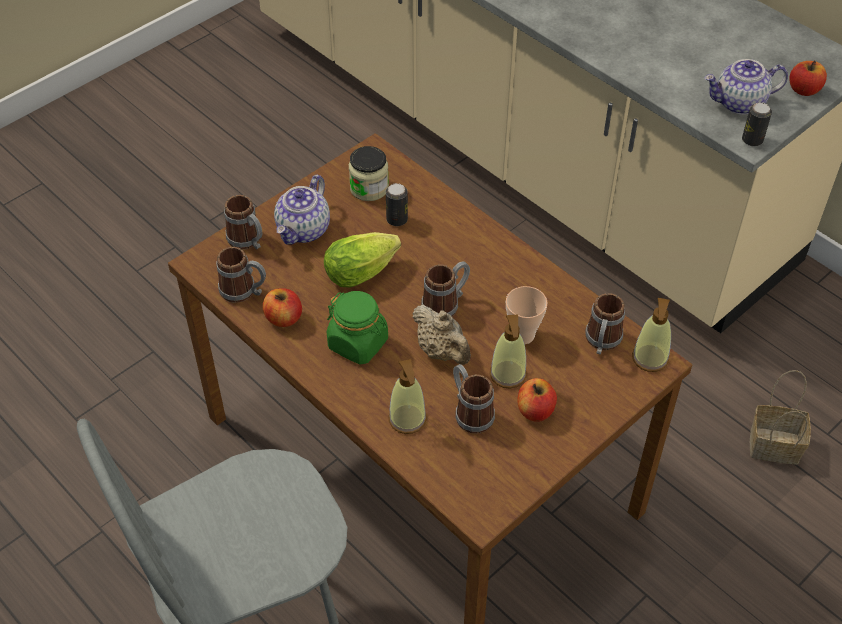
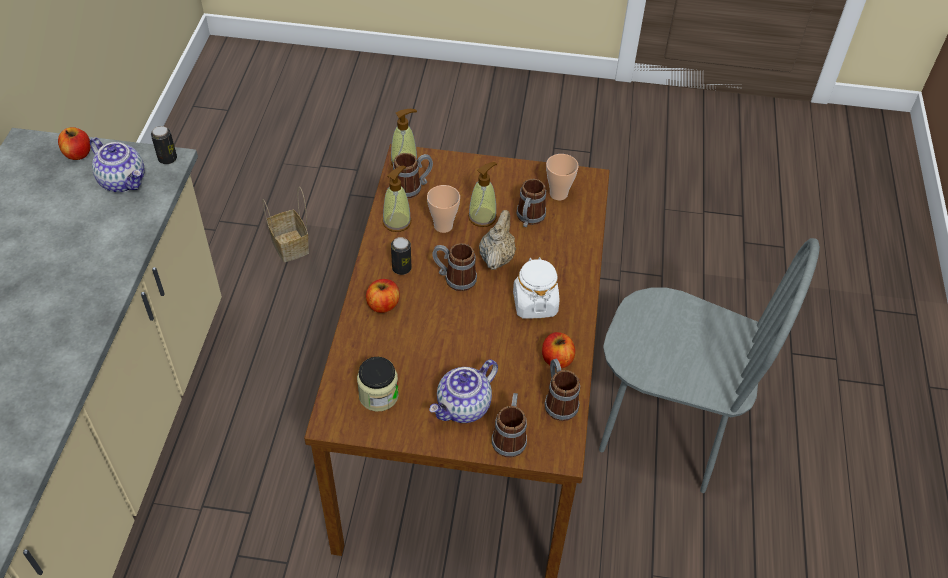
camera: 130 degrees left, 0 degrees up
teapot [274,175,330,244] -> teapot turned 150 degrees clockwise [429,359,498,423]
lettuce [324,232,401,288] -> none
green jar [327,291,388,365] -> white jar [513,257,559,319]
can [386,183,408,226] -> can moved to [391,237,411,275]
soap dispenser [388,359,427,434] -> soap dispenser moved to [382,165,412,232]
apple [517,378,557,422] -> apple moved to [366,279,400,313]
none -> cup [546,154,579,200]

